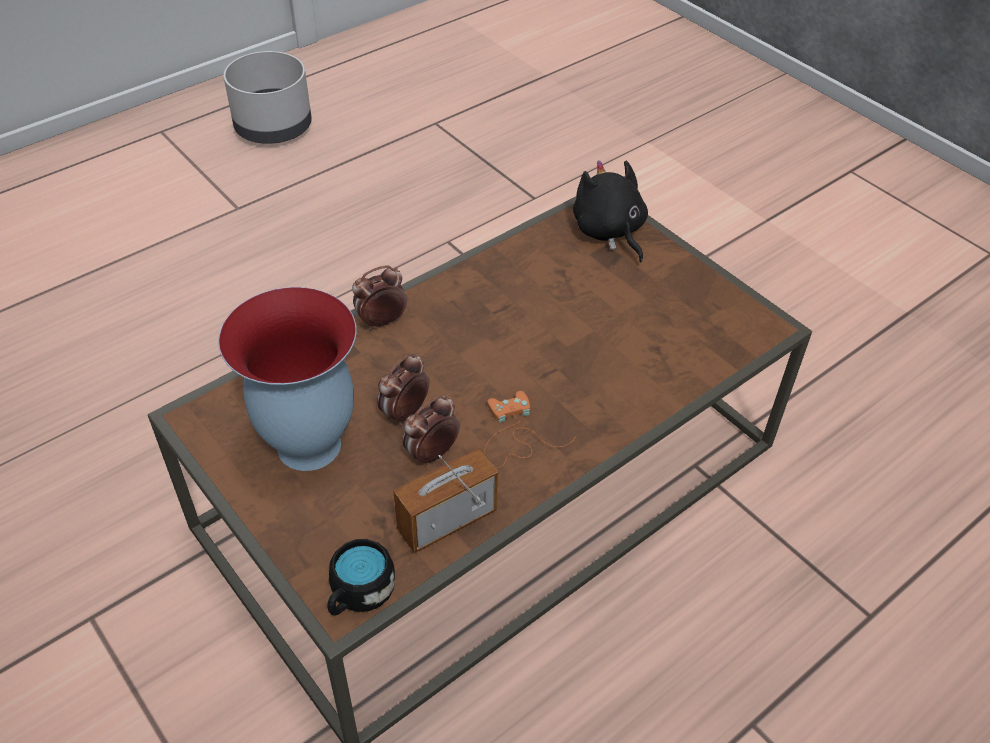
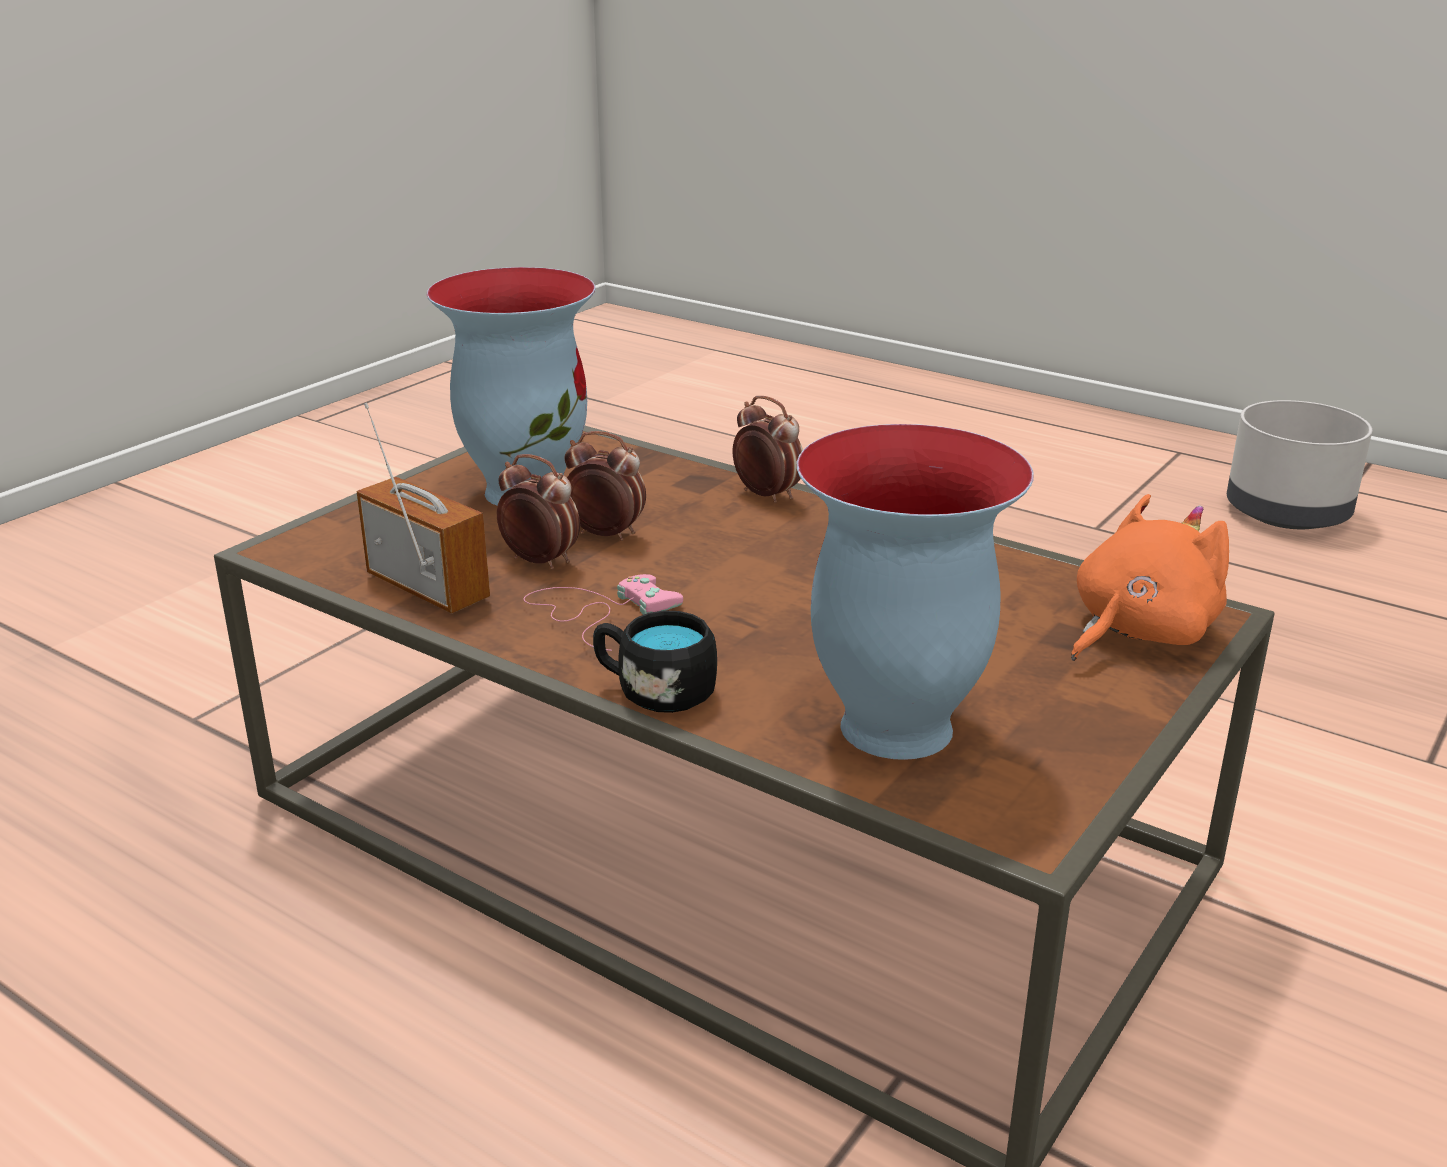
camera: 75 degrees right, 20 degrees down
black mug [327,539,395,616] -> black mug moved to [593,610,717,713]
orange game controller [484,391,576,469] -> pink game controller [524,574,683,651]
black plush toy [573,160,648,262] -> orange plush toy [1071,494,1229,661]
none -> vase [797,424,1034,760]

